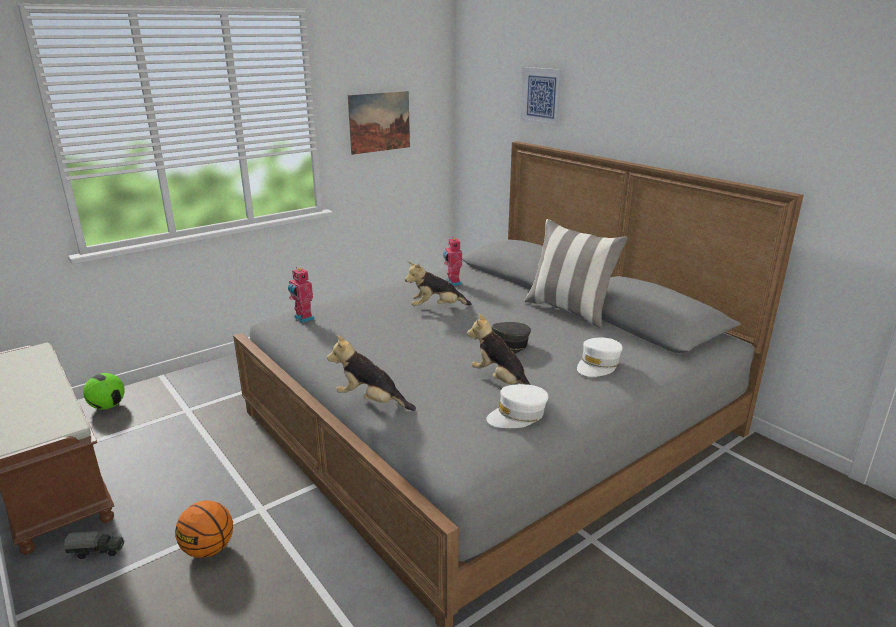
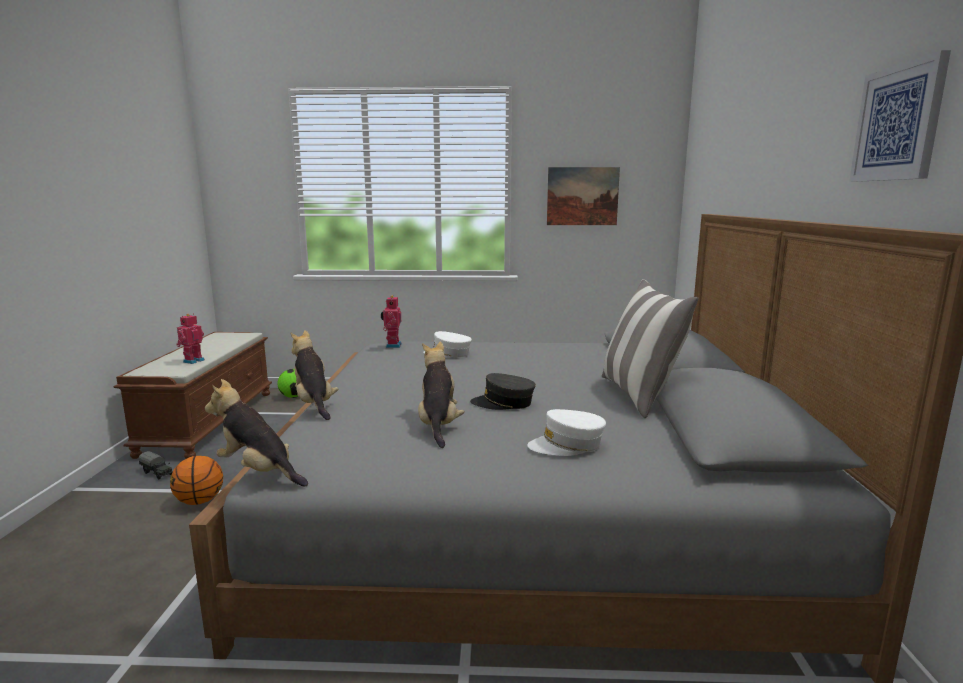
camera: 40 degrees right, 10 degrees down
plush toy [405,261,472,306] -> plush toy moved to [205,379,308,487]
toy robot [443,238,462,286] -> toy robot moved to [176,313,205,364]
white cap [486,384,548,428] -> white cap moved to [423,331,472,357]
picture [521,67,565,127] -> picture moved to [849,50,951,182]

